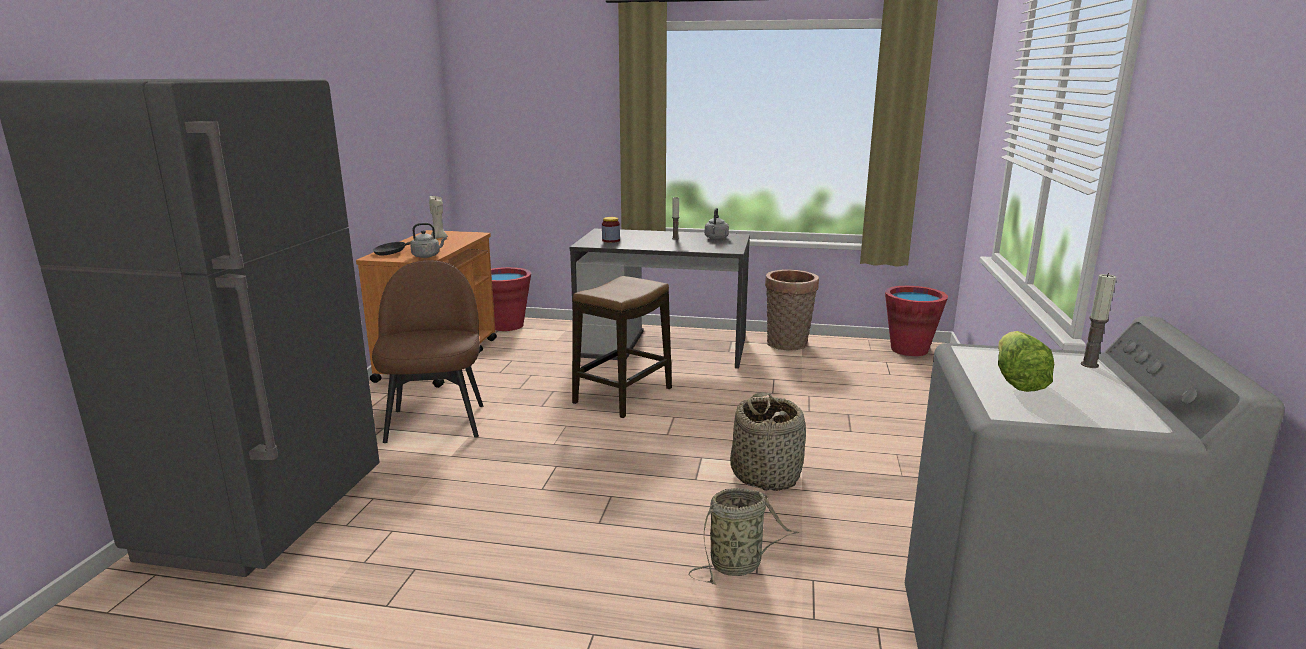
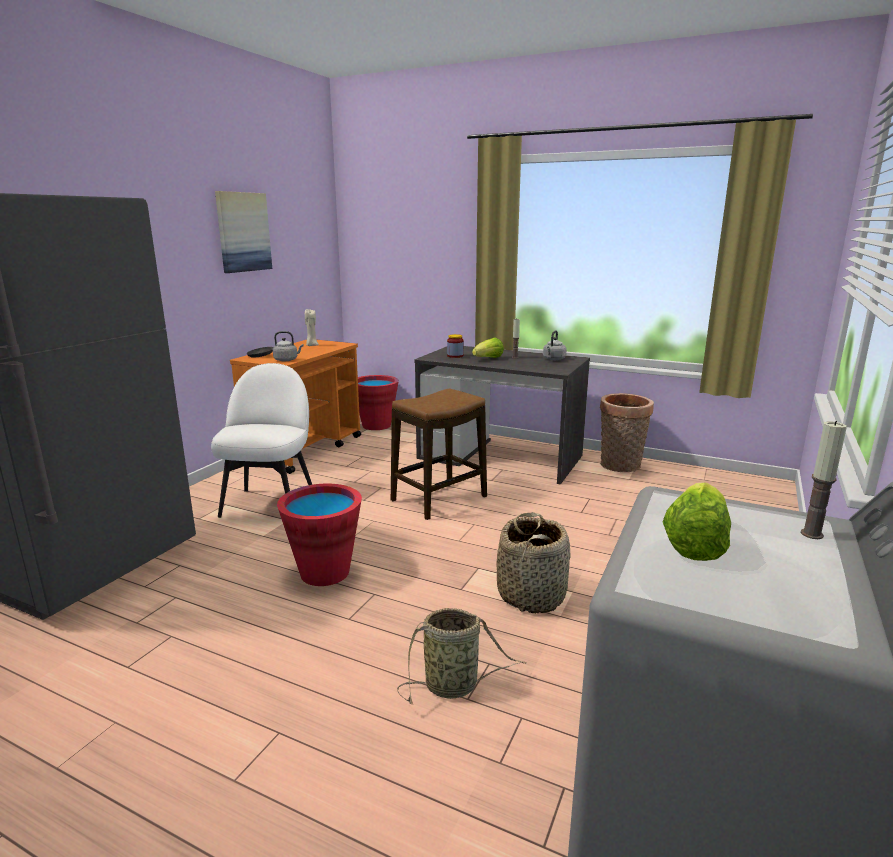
camera: 15 degrees right, 0 degrees up
brown chair [372,260,483,443] -> white chair [211,363,312,518]
red bucket [885,286,948,356] -> red bucket moved to [277,484,362,586]
none -> picture [215,191,272,273]
none -> lettuce [472,338,504,358]

